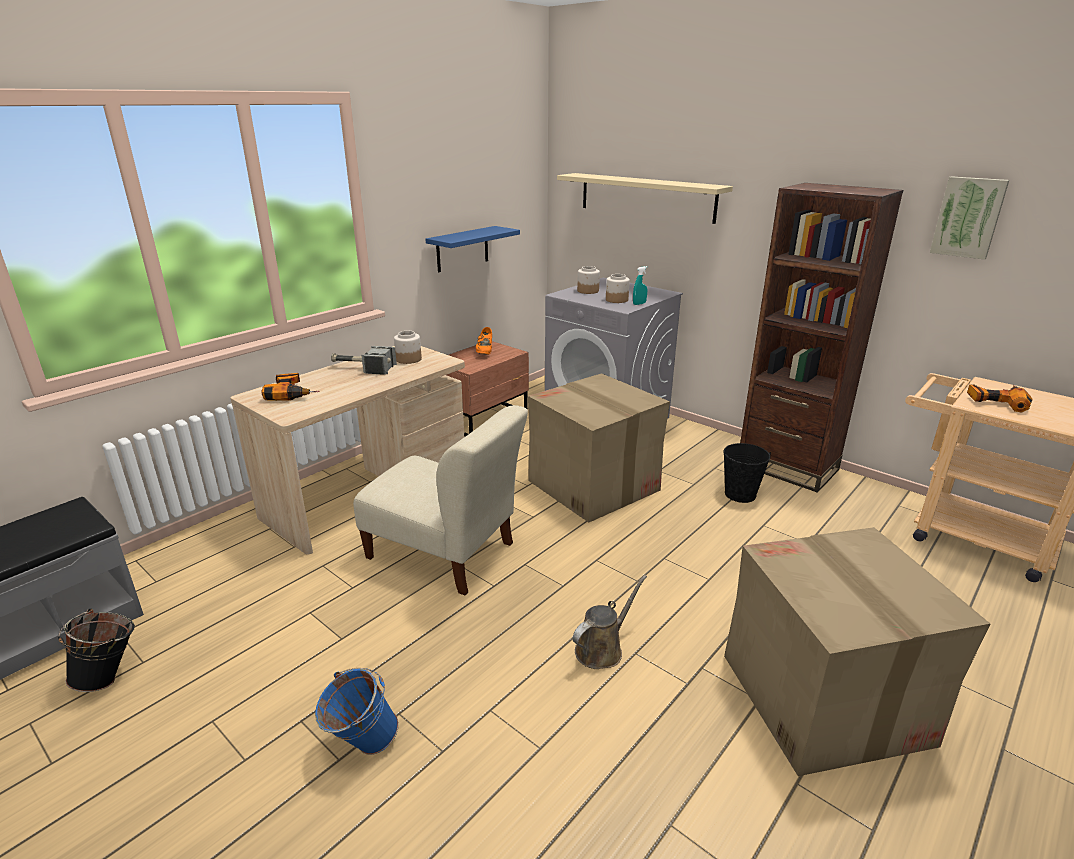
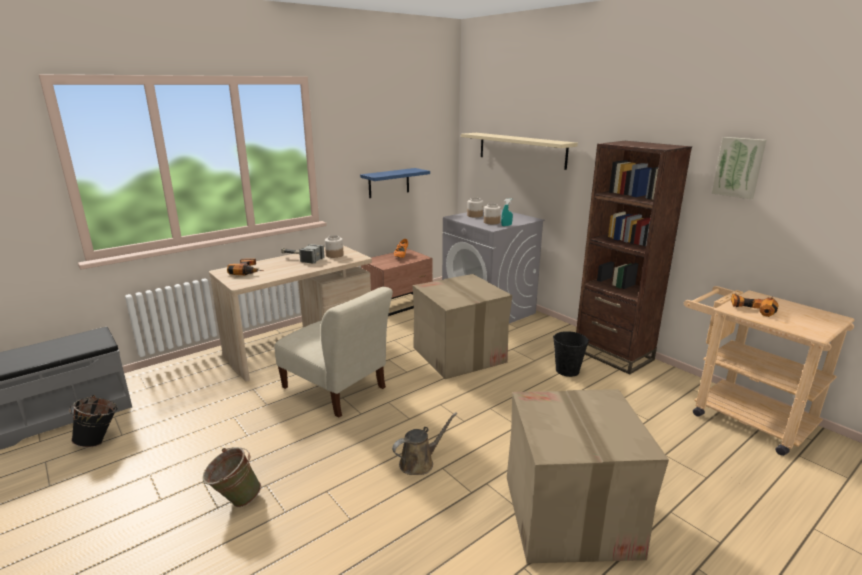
camera: 10 degrees right, 5 degrees down
blue bucket [315,668,399,755] -> green bucket [203,447,261,507]

